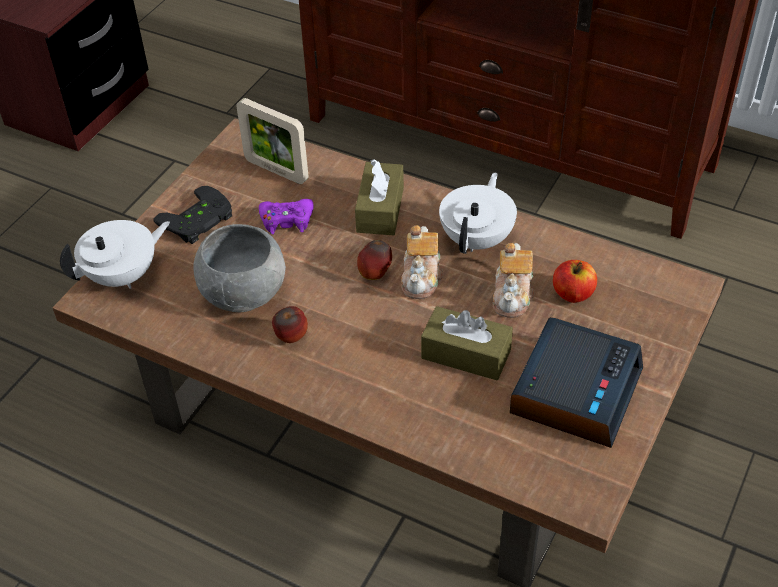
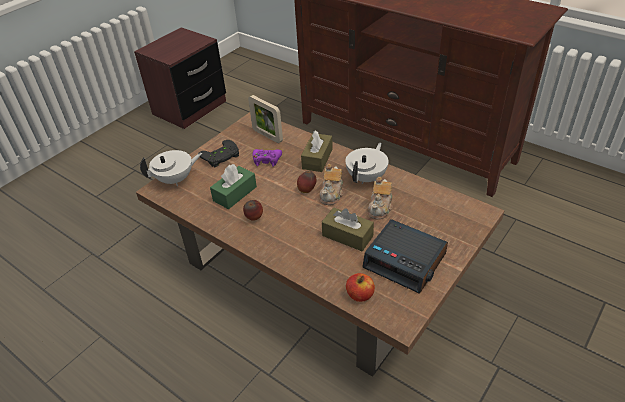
camera: 10 degrees right, 5 degrees down
grey bowl [193,224,286,312] -> green tissue box [210,164,257,209]
alarm clock [510,317,643,448] -> alarm clock turned 90 degrees clockwise [363,219,448,294]
apple [553,260,597,303] -> apple moved to [346,273,375,302]

